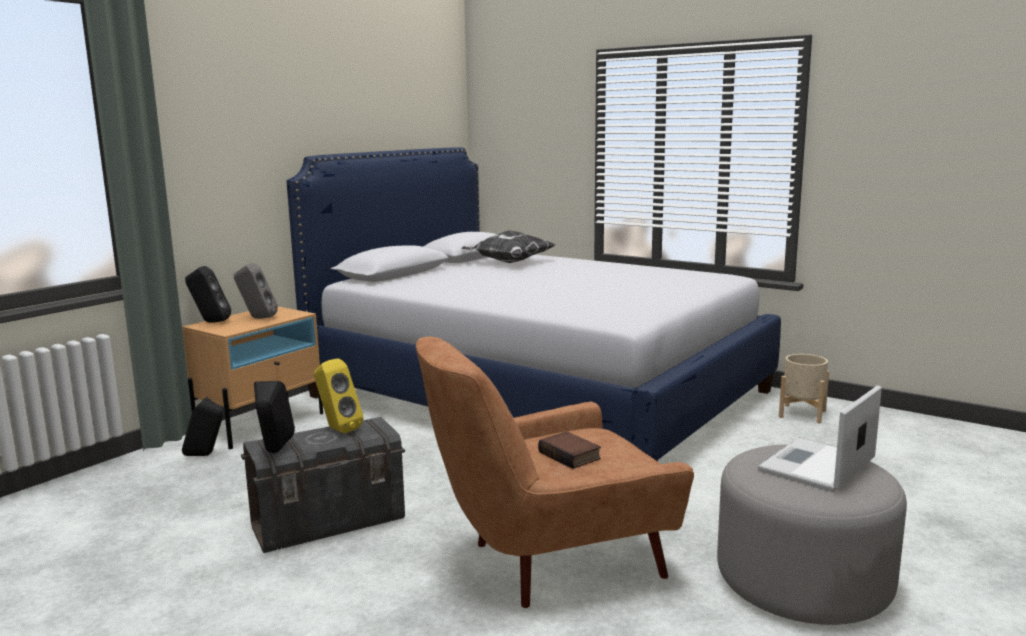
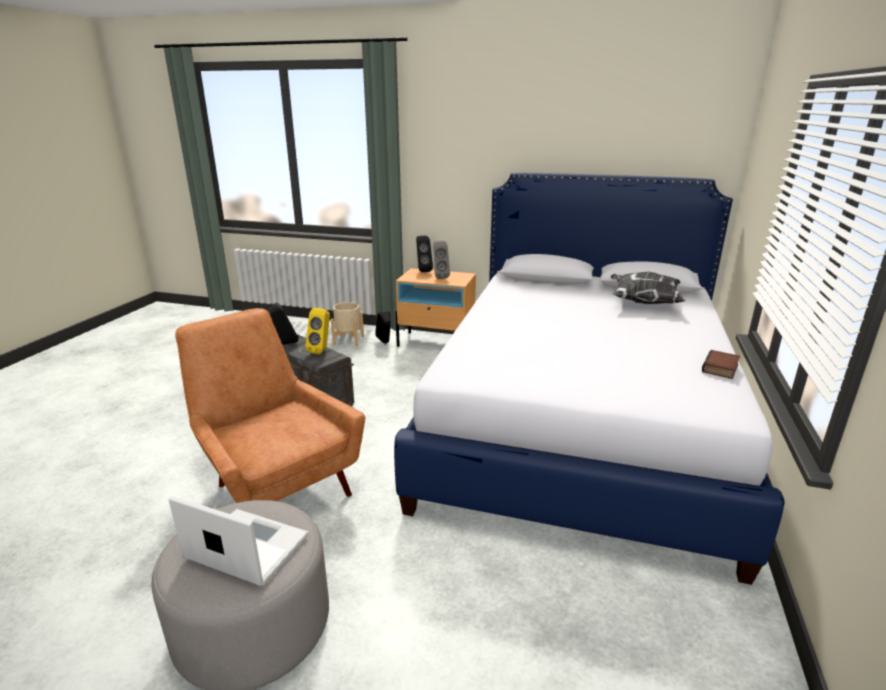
camera: 70 degrees right, 10 degrees up
book [538,431,601,469] -> book moved to [702,350,740,379]
beige planter [779,354,829,424] -> beige planter moved to [331,302,364,346]

